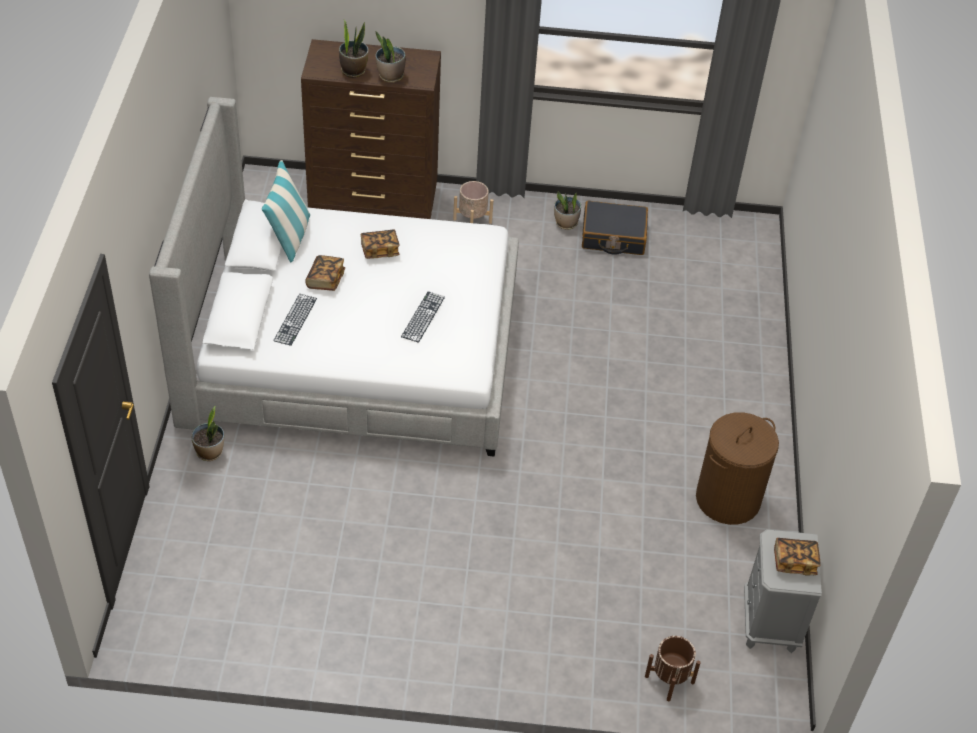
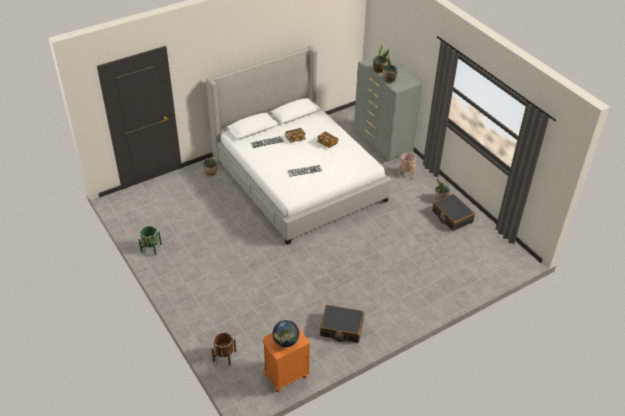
camera: 55 degrees right, 5 degrees down
pillow [262,160,310,262] -> none
brown dresser [301,39,441,219] -> grey dresser [354,54,422,162]
brown laundry basket [696,412,779,525] -> black suitcase [320,305,364,343]
grey nightstand [744,529,822,653] -> orange nightstand [262,326,311,392]
book [774,538,821,575] -> globe [273,320,299,347]
none -> green planter [139,226,162,255]

